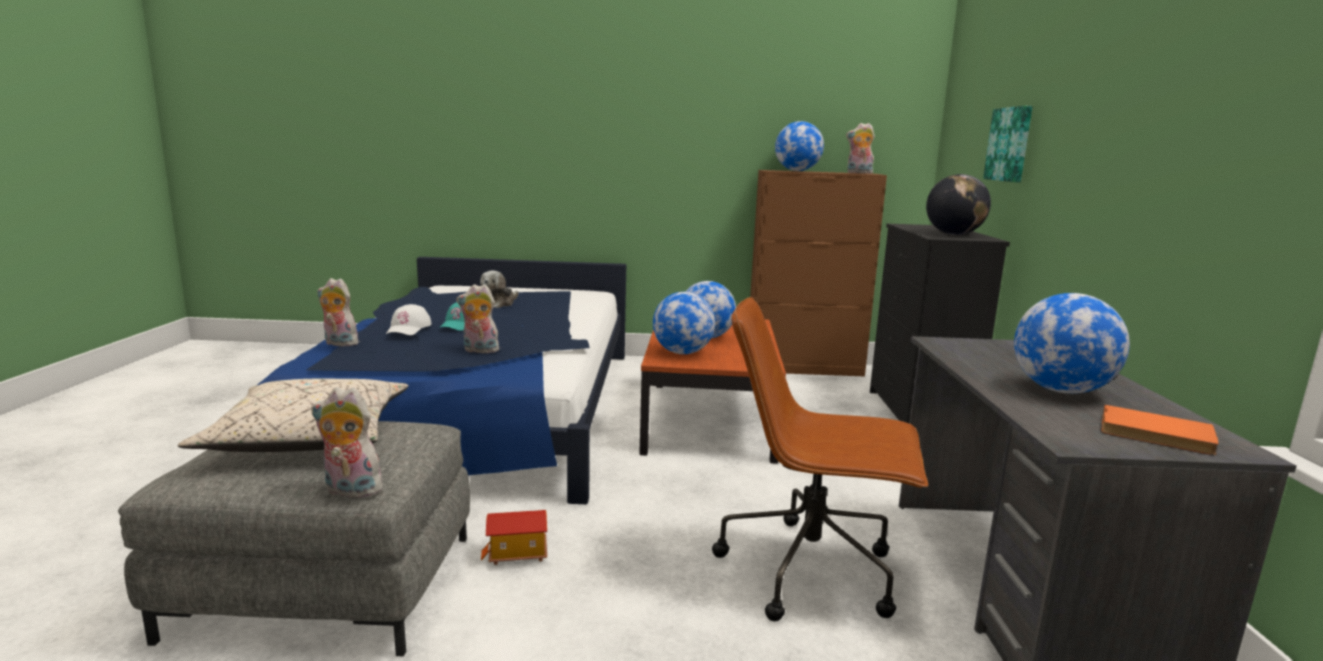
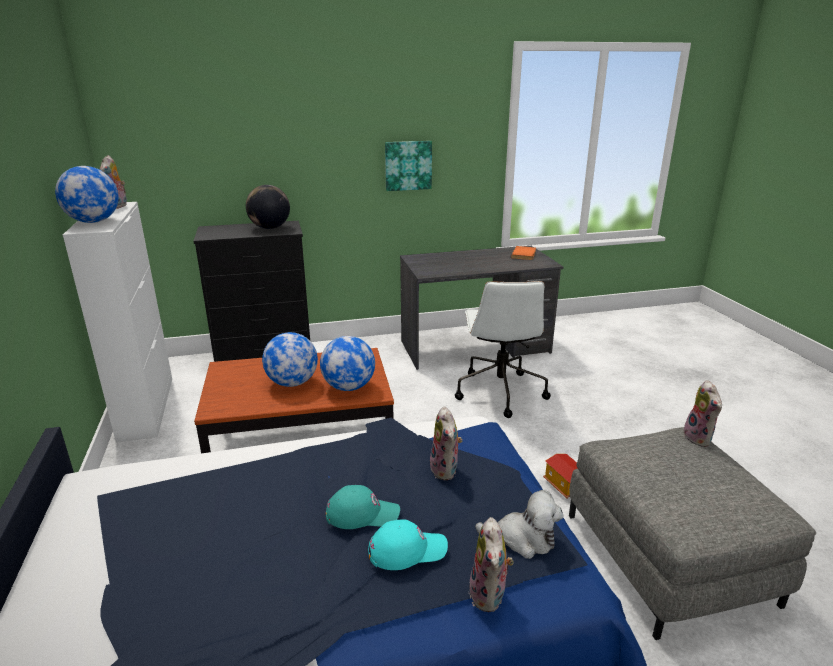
camera: 105 degrees left, 10 degrees up
beige pillow [178,379,409,452] -> none
white cap [386,304,432,335] -> turquoise cap [368,519,448,570]
plush toy [480,270,518,308] -> plush toy moved to [475,490,563,559]
brown office chair [712,297,928,621] -> white office chair [455,281,551,418]
brown cabinet [750,170,887,376] -> white cabinet [63,202,172,443]
picture [983,106,1033,182] -> picture moved to [385,141,432,191]
globe [1014,293,1130,394] -> none

